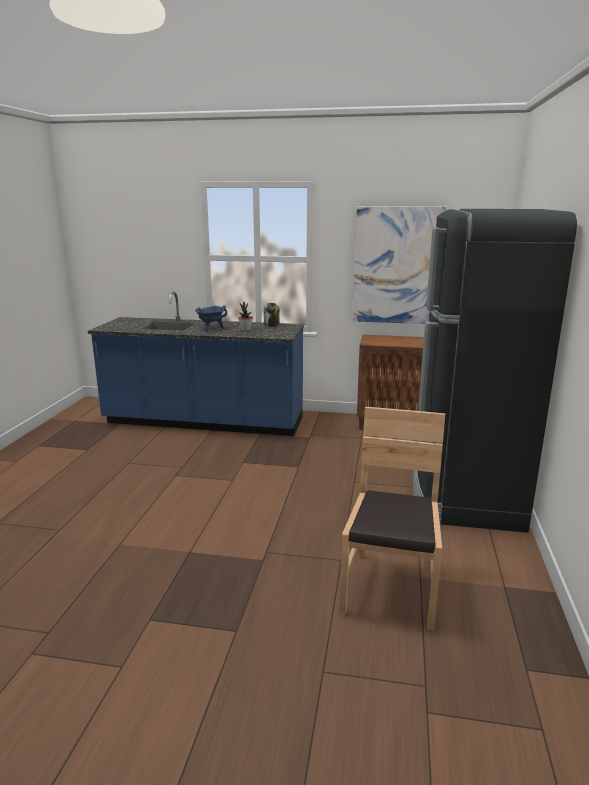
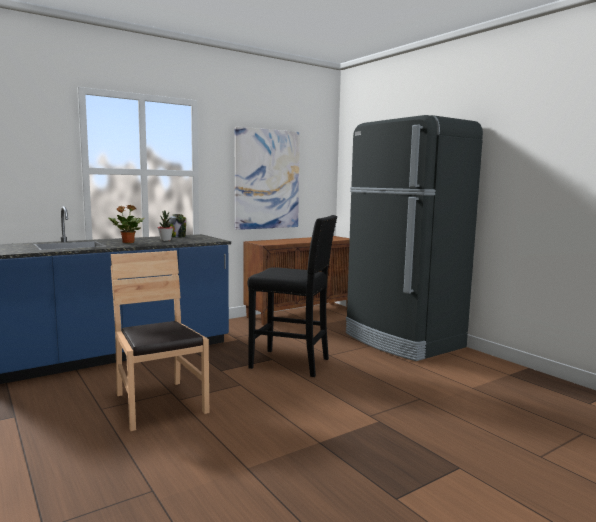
camera: 45 degrees left, 10 degrees down
blue cooking pot [195,305,227,331] -> potted plant [109,205,145,243]
brown chair [339,407,445,630] -> brown chair moved to [111,251,209,431]
none -> black stool [247,215,337,377]

